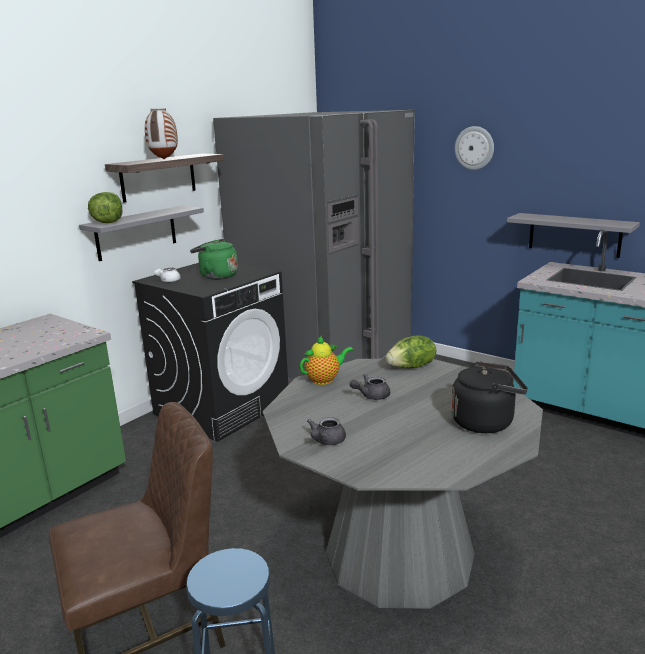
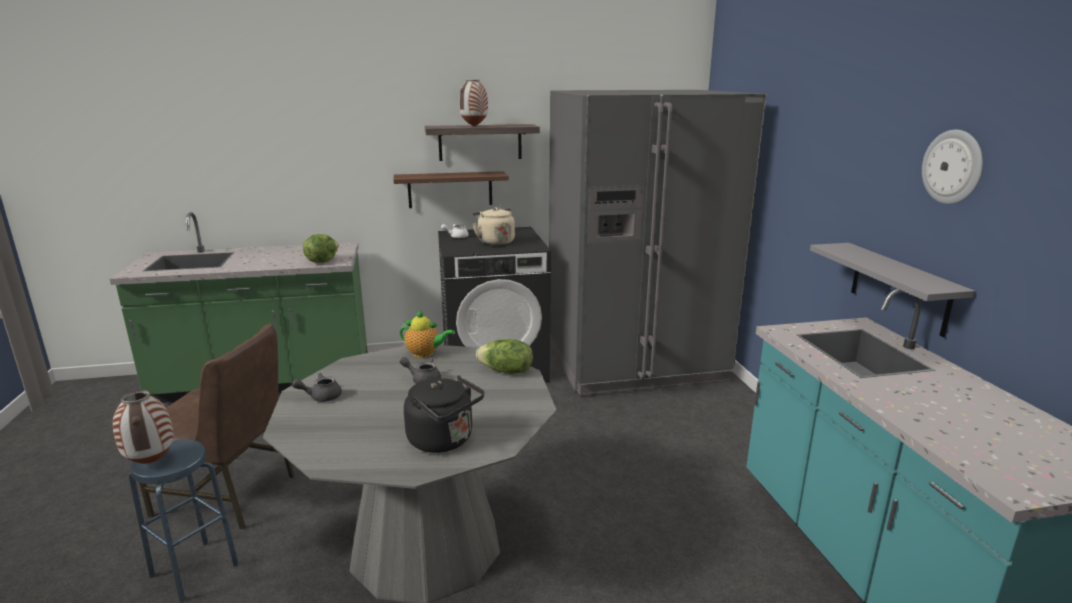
camera: 40 degrees right, 0 degrees up
grey shelf [79,206,204,261] -> brown shelf [393,171,509,208]
lettuce [88,192,122,223] -> lettuce moved to [303,234,339,263]
green kettle [190,239,238,280] -> beige kettle [472,207,515,245]
wall clock [455,126,494,170] -> wall clock moved to [922,130,983,204]
none -> vase [113,390,174,464]

